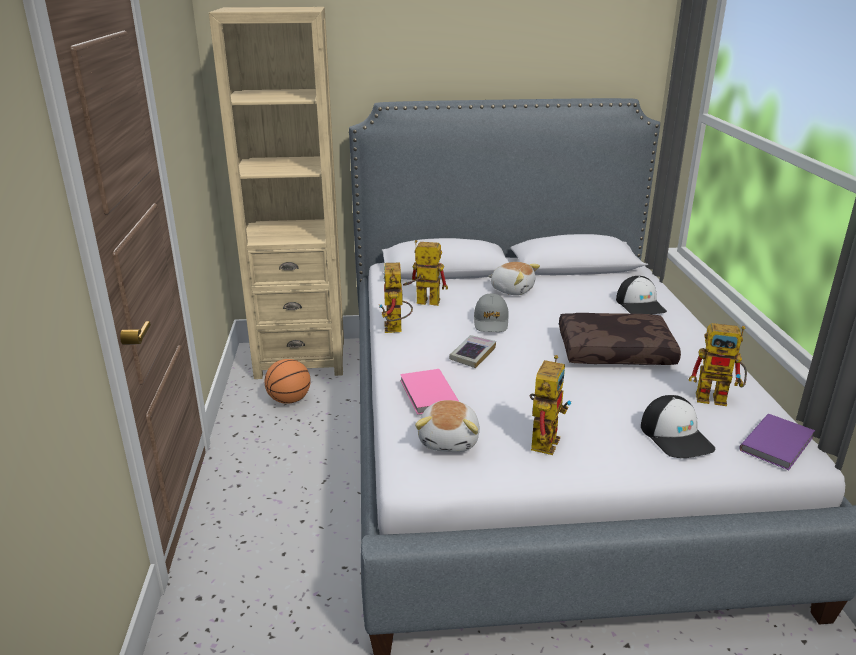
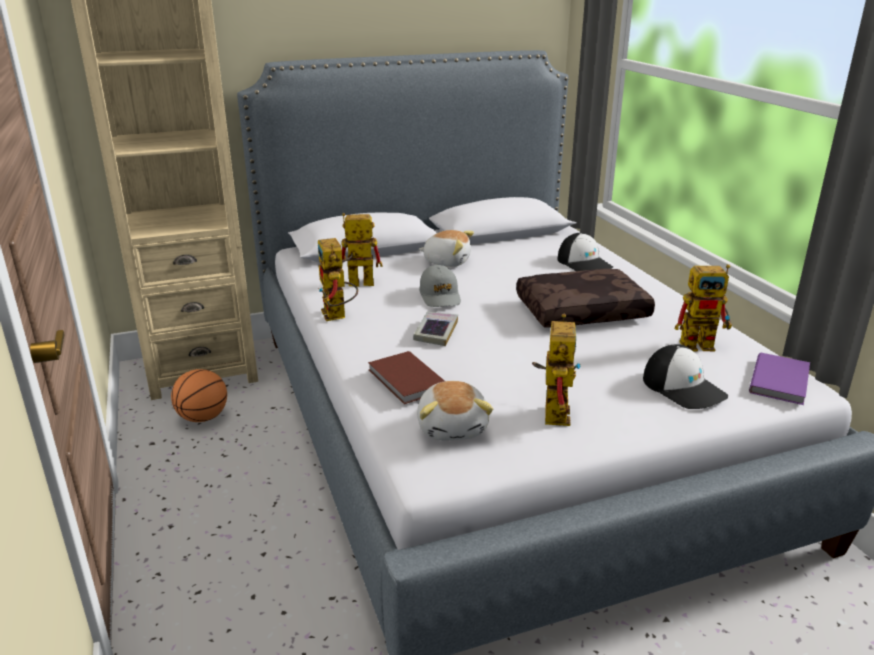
camera: 15 degrees left, 0 degrees up
pink book [400,369,459,415] -> brown book [368,351,445,404]

